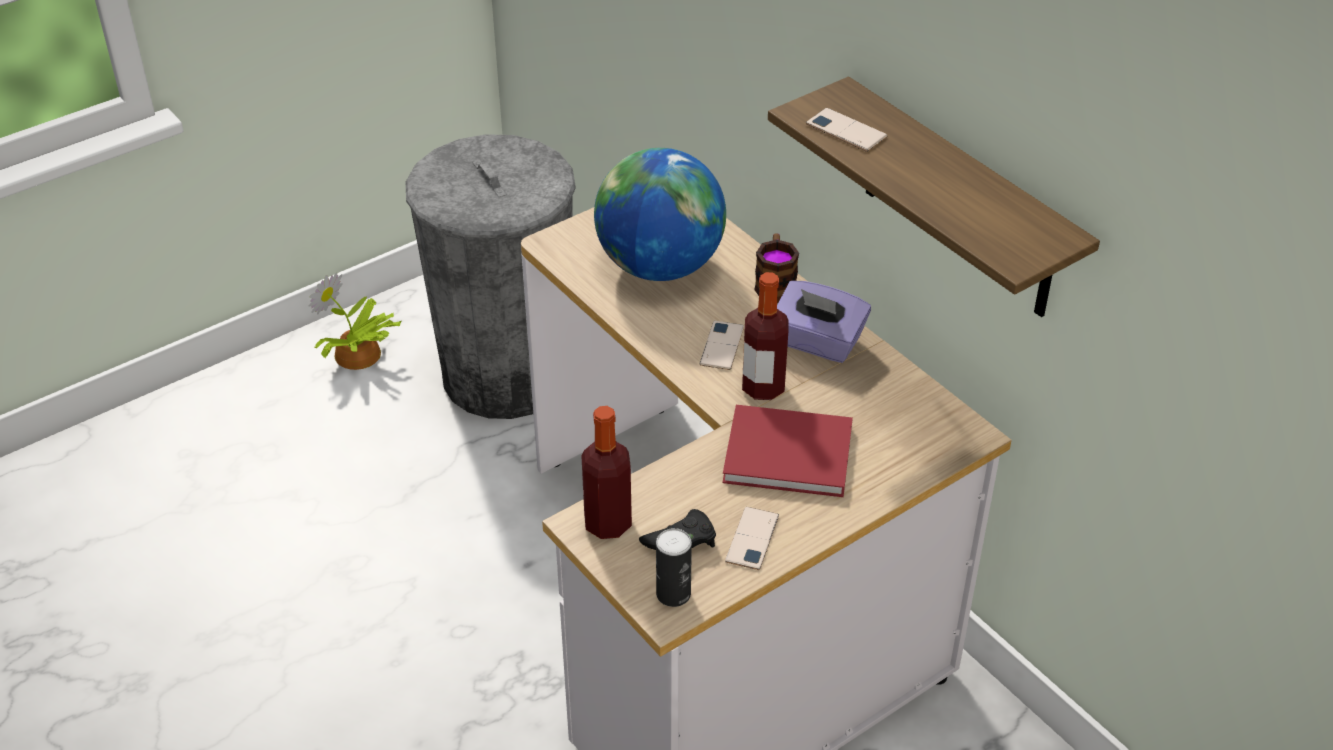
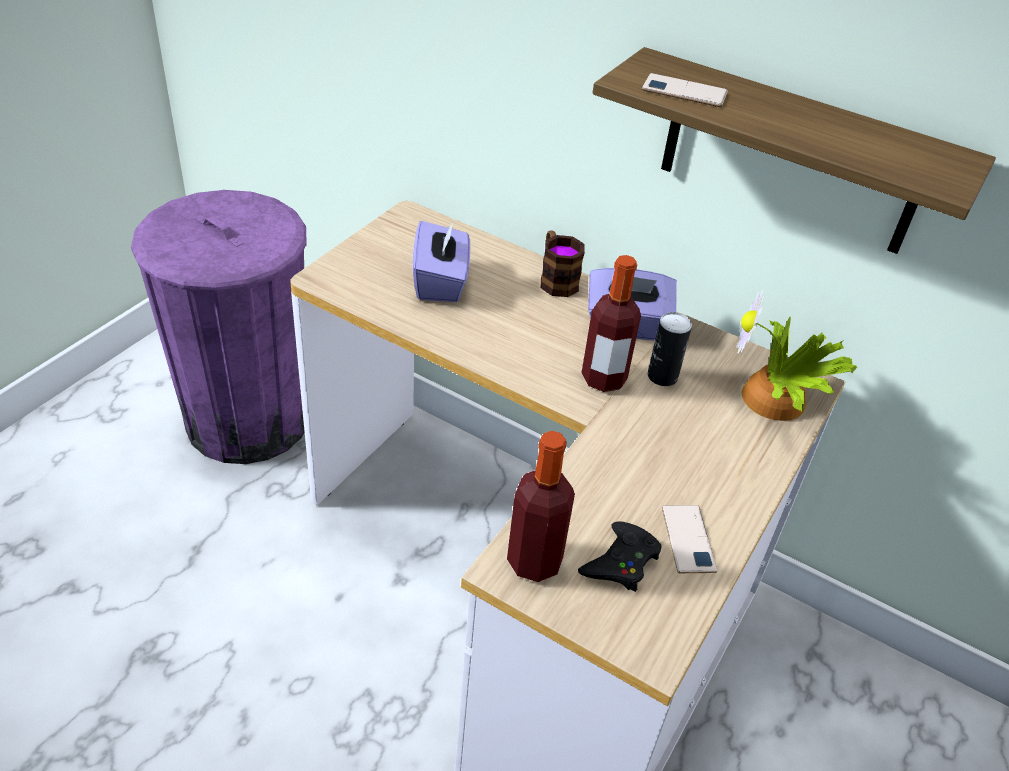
camera: 25 degrees left, 0 degrees up
potted plant [309,272,402,370] -> potted plant moved to [736,289,858,421]
grey trash can [406,134,576,419] -> purple trash can [131,190,306,464]
globe [594,148,726,281] -> purple tissue box [413,220,470,302]
can [656,528,692,607] -> can moved to [648,312,692,386]
phone [700,321,744,370] -> none
red book [722,405,853,497] -> none

